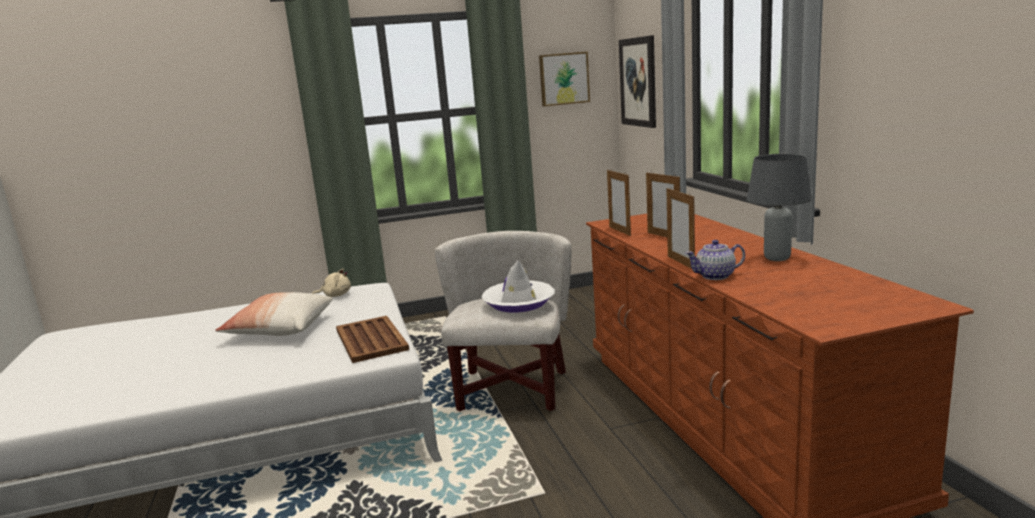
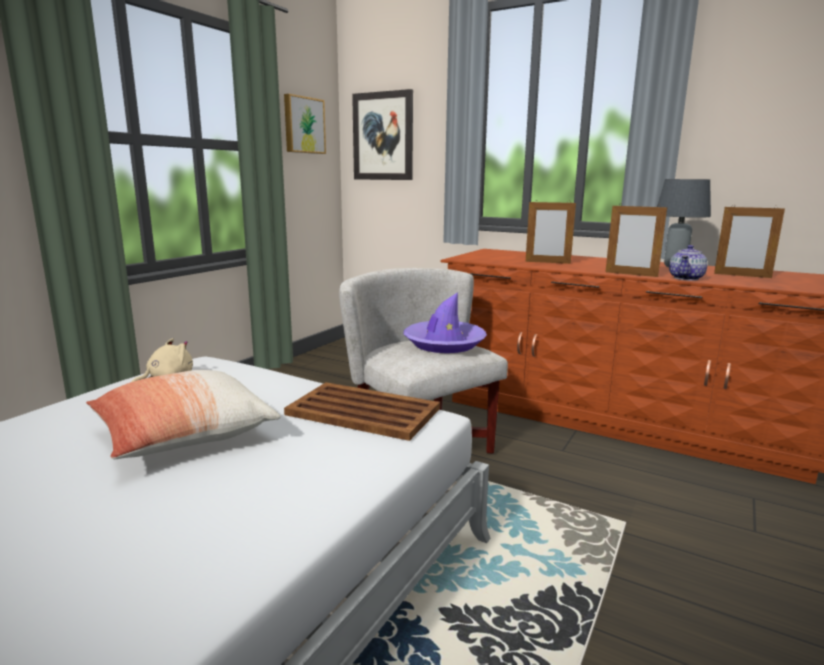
camera: 45 degrees left, 0 degrees up
white hat [482,260,555,312] -> purple hat [404,292,487,353]
picture frame [607,168,631,236] -> picture frame moved to [714,206,785,278]

